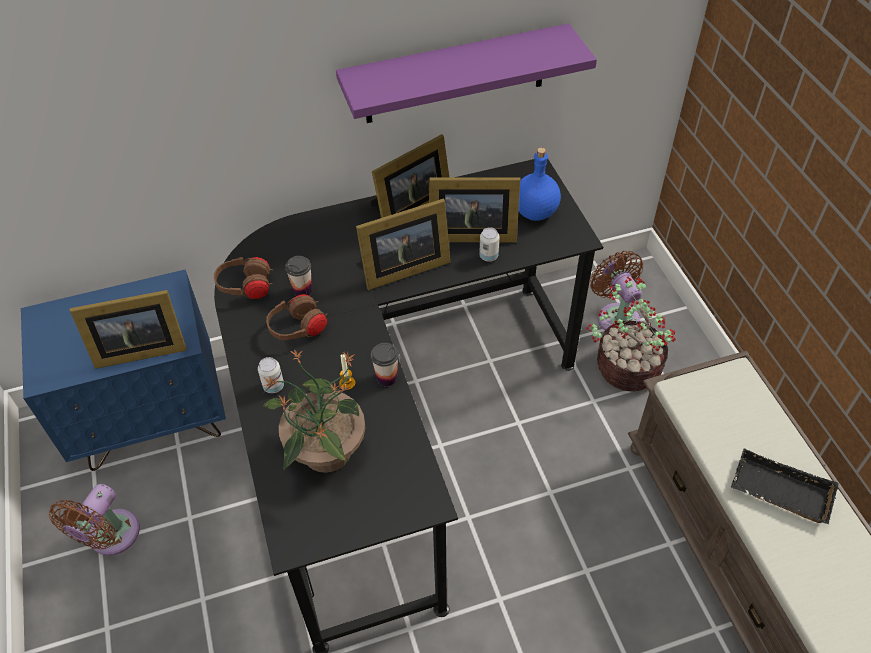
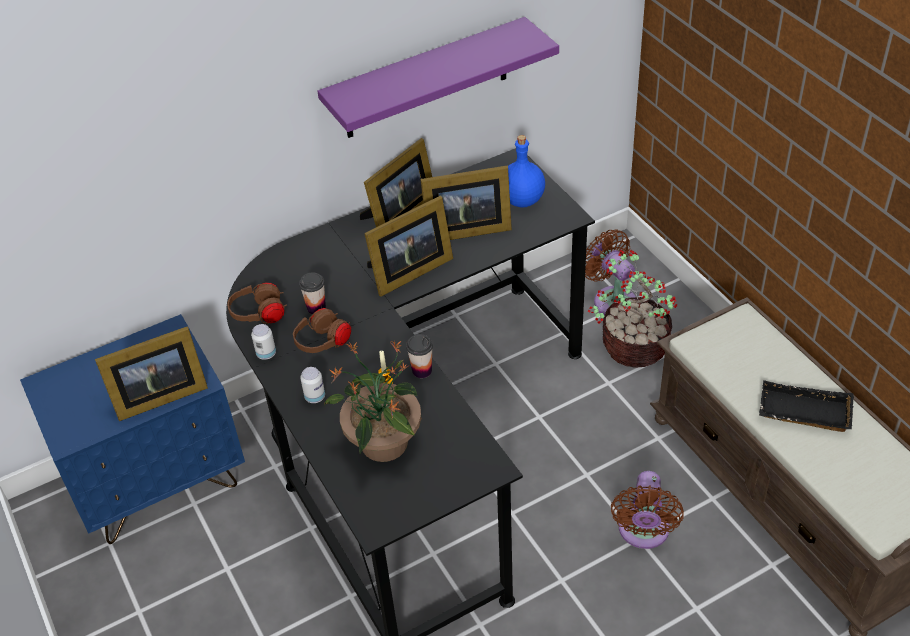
camera: 10 degrees left, 5 degrees down
brown fan [49,484,140,556] -> brown fan moved to [611,471,684,549]
can [479,227,500,261] -> can moved to [251,324,276,360]

